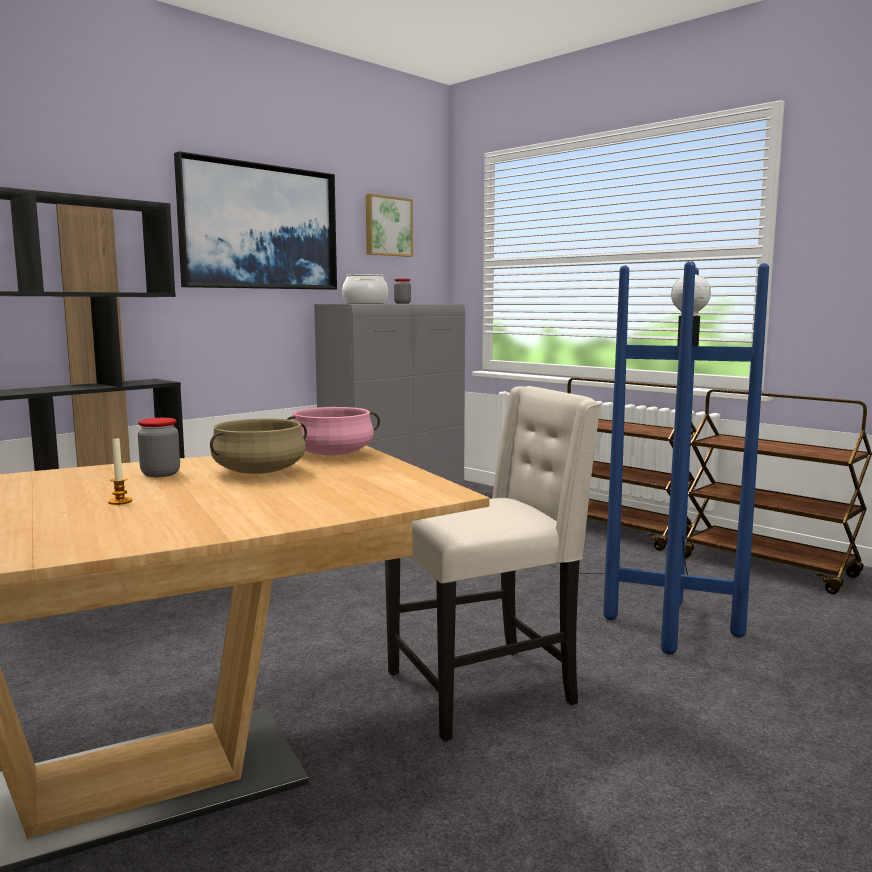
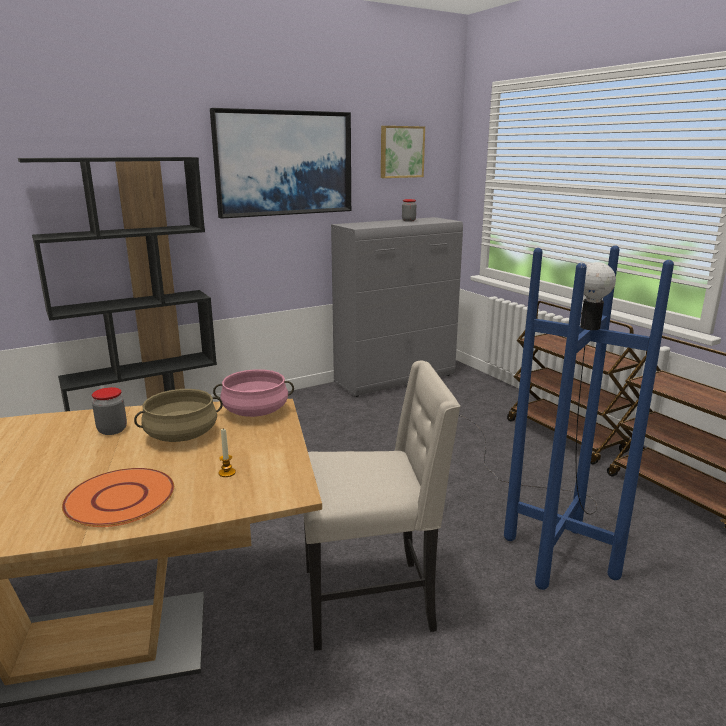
camera: 15 degrees right, 10 degrees up
candle [108,436,132,505] -> candle moved to [219,429,236,477]
cooking pot [342,274,388,304] -> none
none -> orange plate [62,468,174,527]

